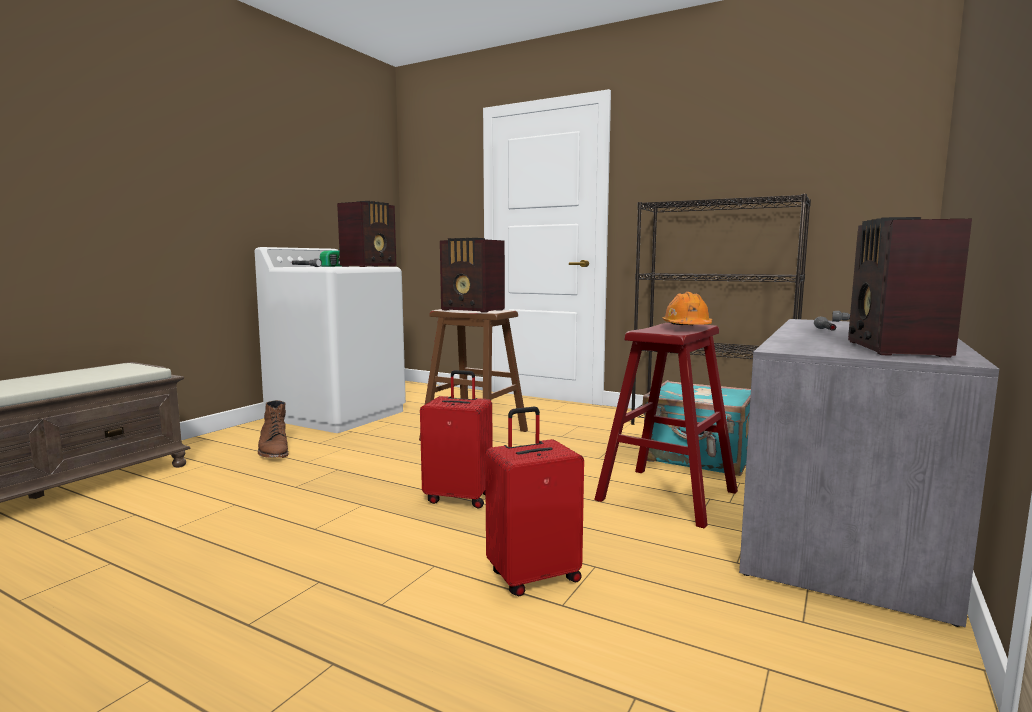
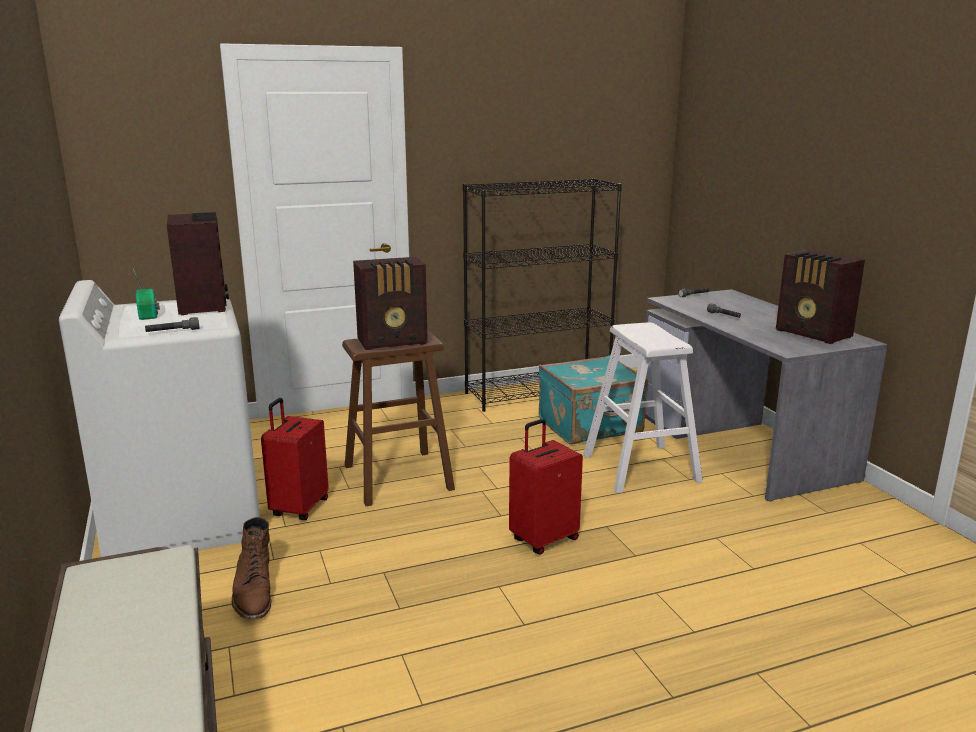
camera: 50 degrees left, 10 degrees up
brown boot [258,400,288,458] -> brown boot turned 60 degrees clockwise [232,517,272,619]
red suitcase [485,407,584,596] -> red suitcase moved to [261,398,329,520]
red stool [594,323,738,529] -> white stool [583,322,703,493]
orange hard hat [663,292,712,325] -> none

